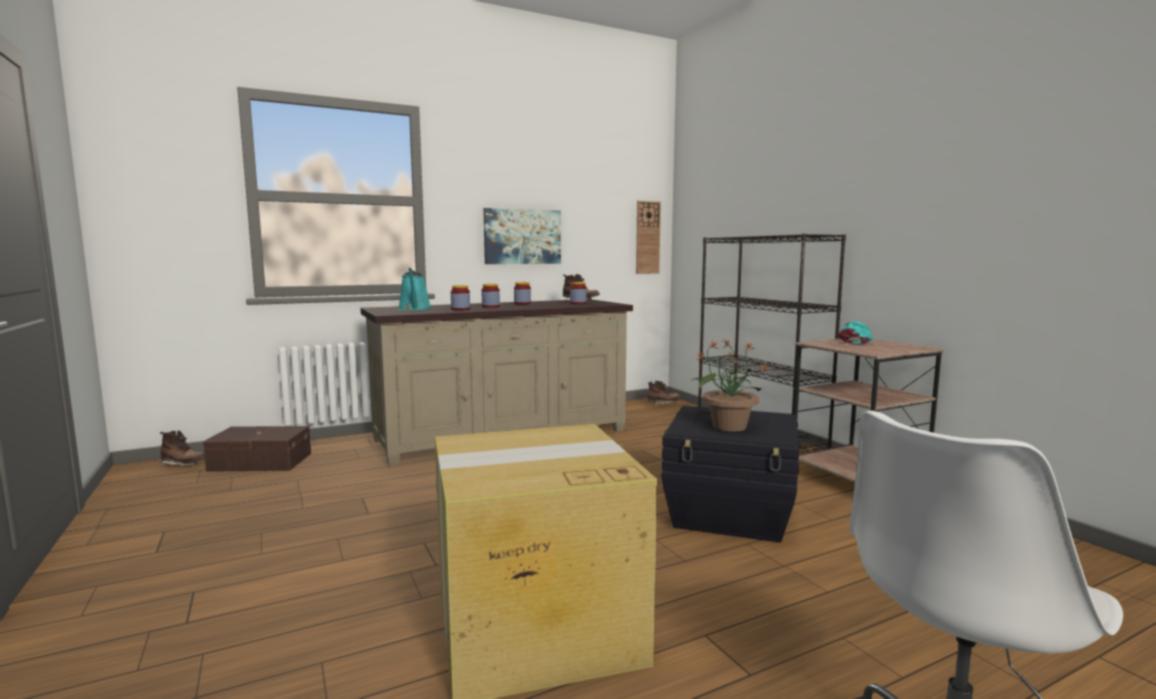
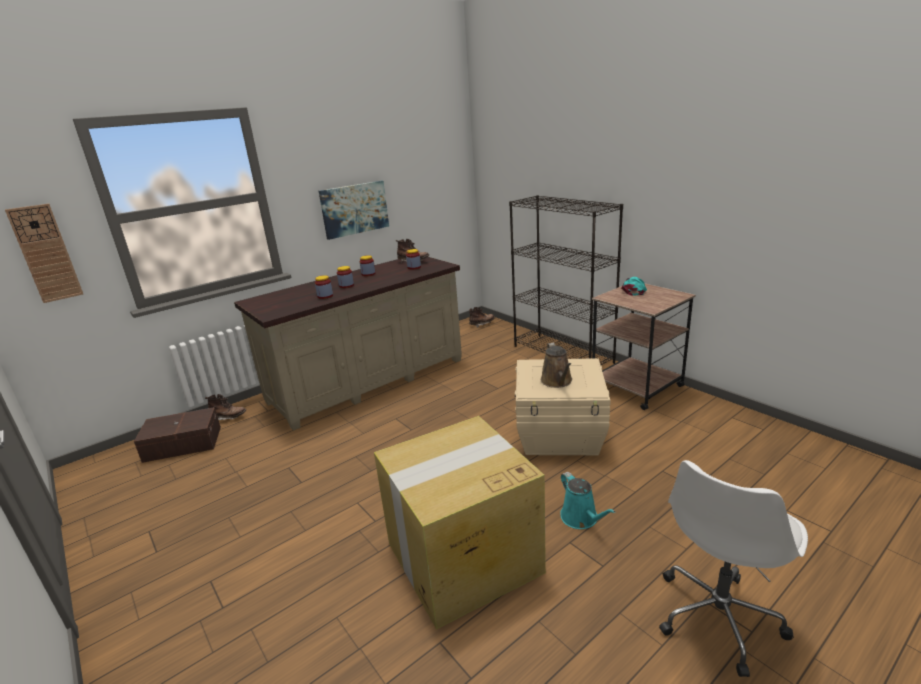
camera: 10 degrees left, 15 degrees up
brown boot [160,431,205,466] -> brown boot moved to [205,394,246,420]
turquoise watering can [398,268,432,310] -> turquoise watering can moved to [560,472,616,529]
wall clock [636,201,661,274] -> wall clock moved to [5,204,83,303]
black storage box [662,406,800,543] -> beige storage box [515,358,611,455]
potted plant [690,338,771,432] -> brown watering can [541,343,572,388]

